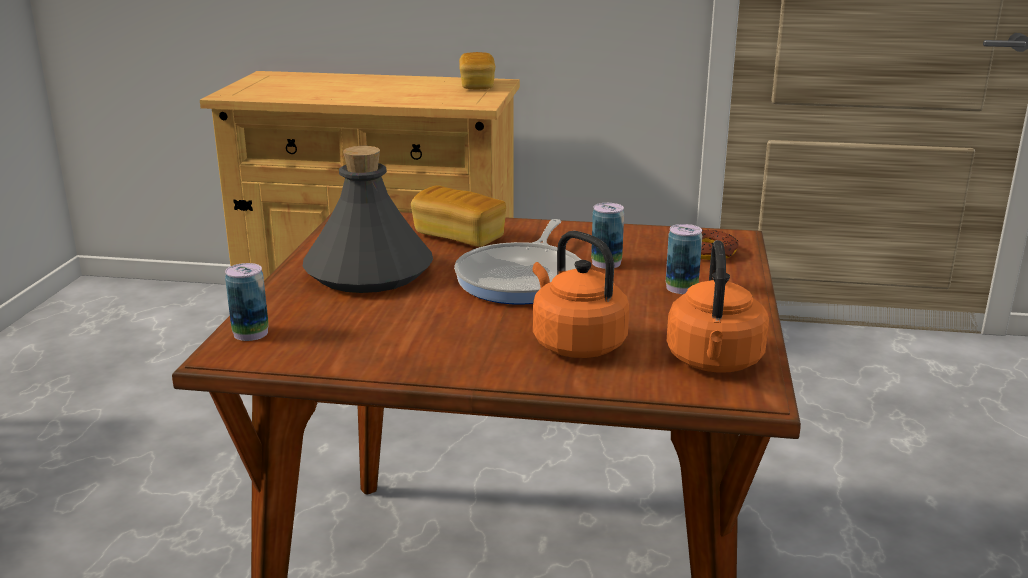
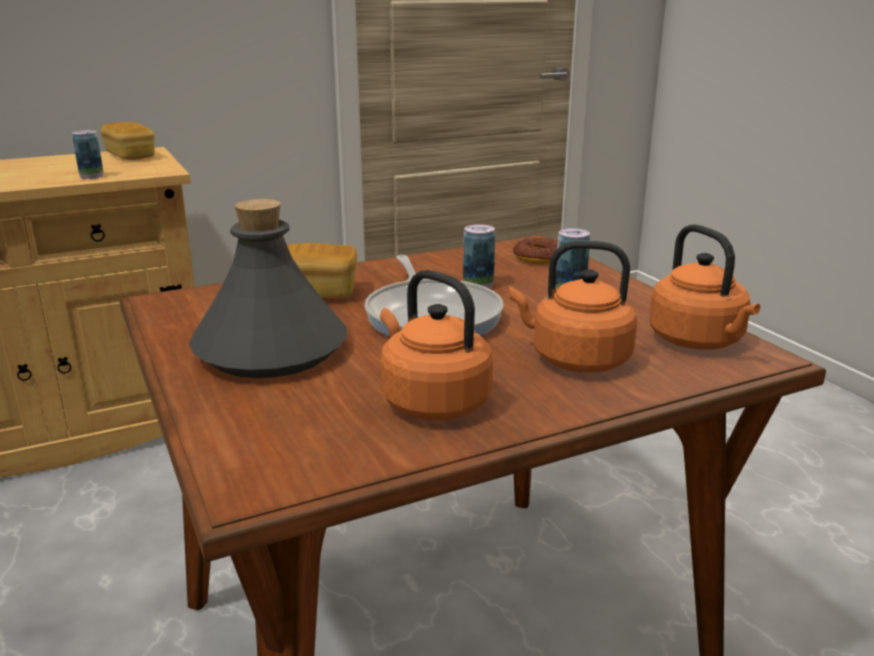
camera: 35 degrees left, 0 degrees up
can [225,263,269,341] -> can moved to [72,130,103,179]
none -> orange kettle [380,270,493,420]

